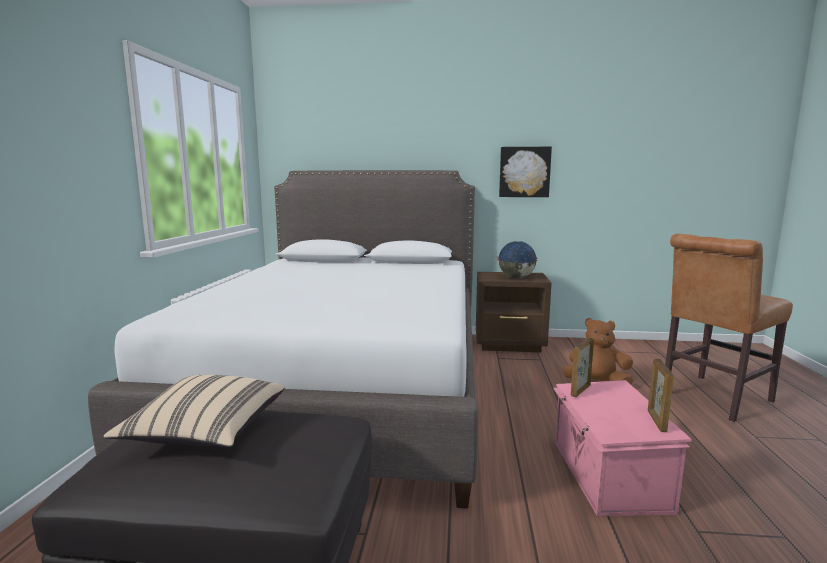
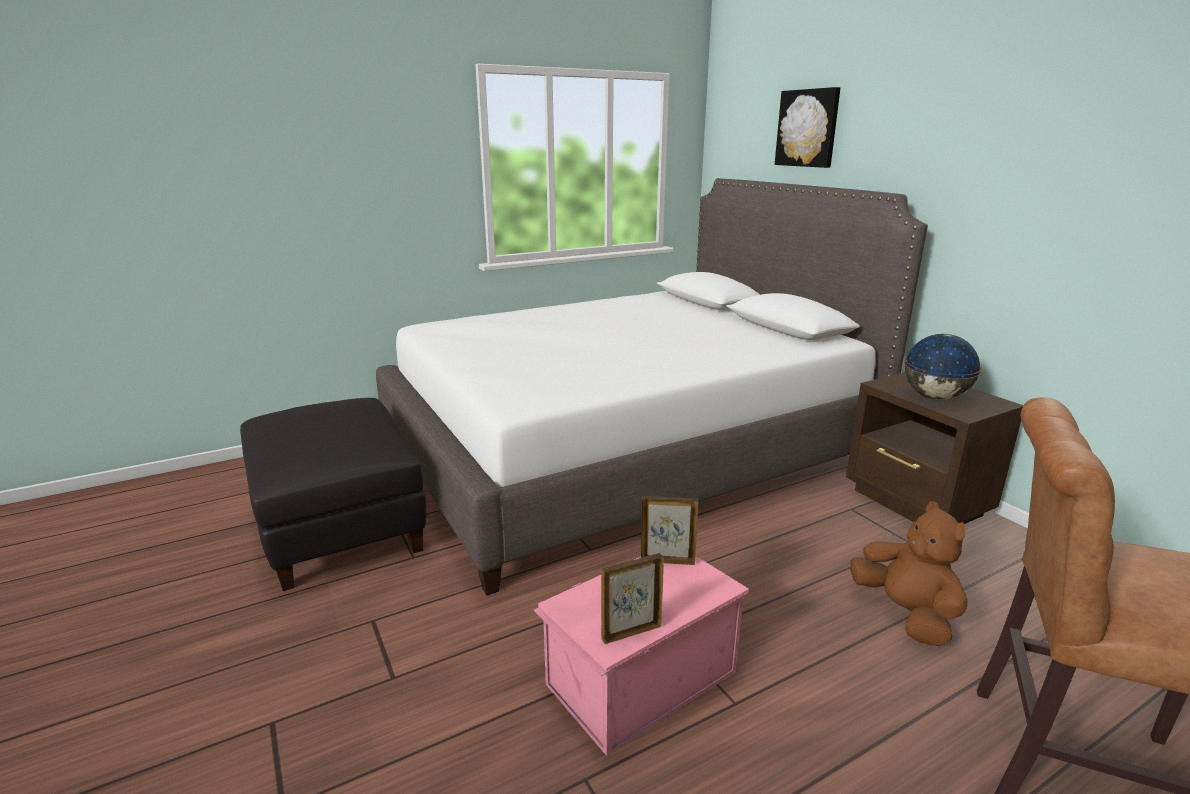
camera: 55 degrees right, 10 degrees up
beige pillow [104,375,285,447] -> none
picture [499,147,552,197] -> picture moved to [775,87,840,168]

